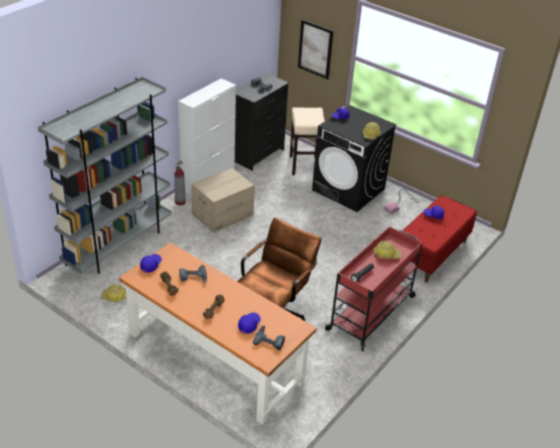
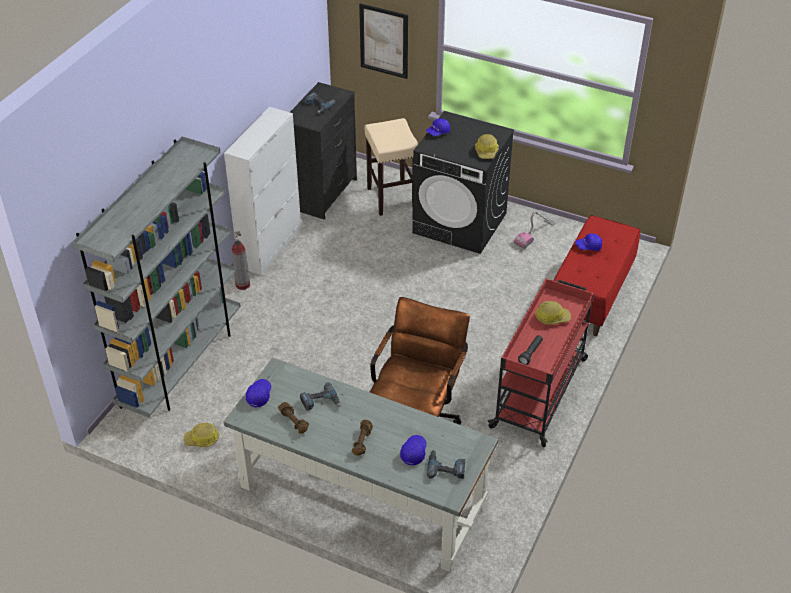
camera: 10 degrees left, 5 degrees up
orange desk [119,242,317,425] -> grey desk [224,357,498,572]
cardboard box [191,168,255,233] -> none

